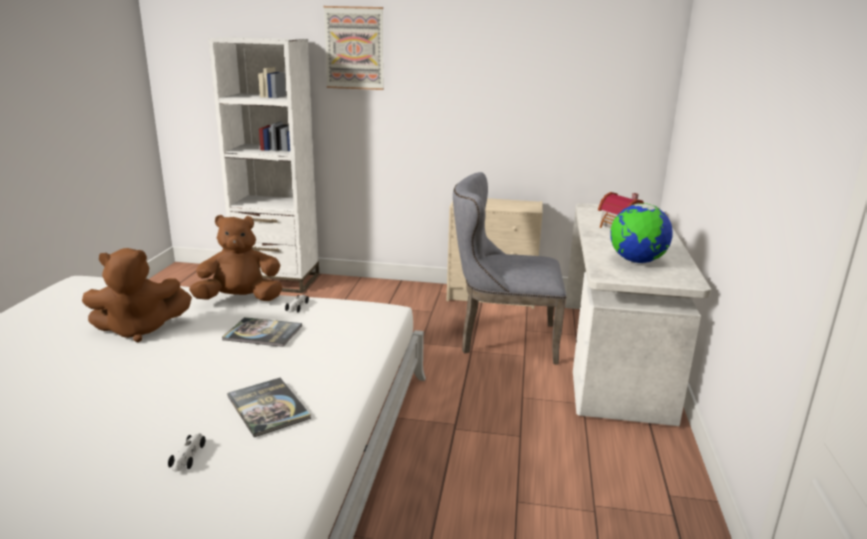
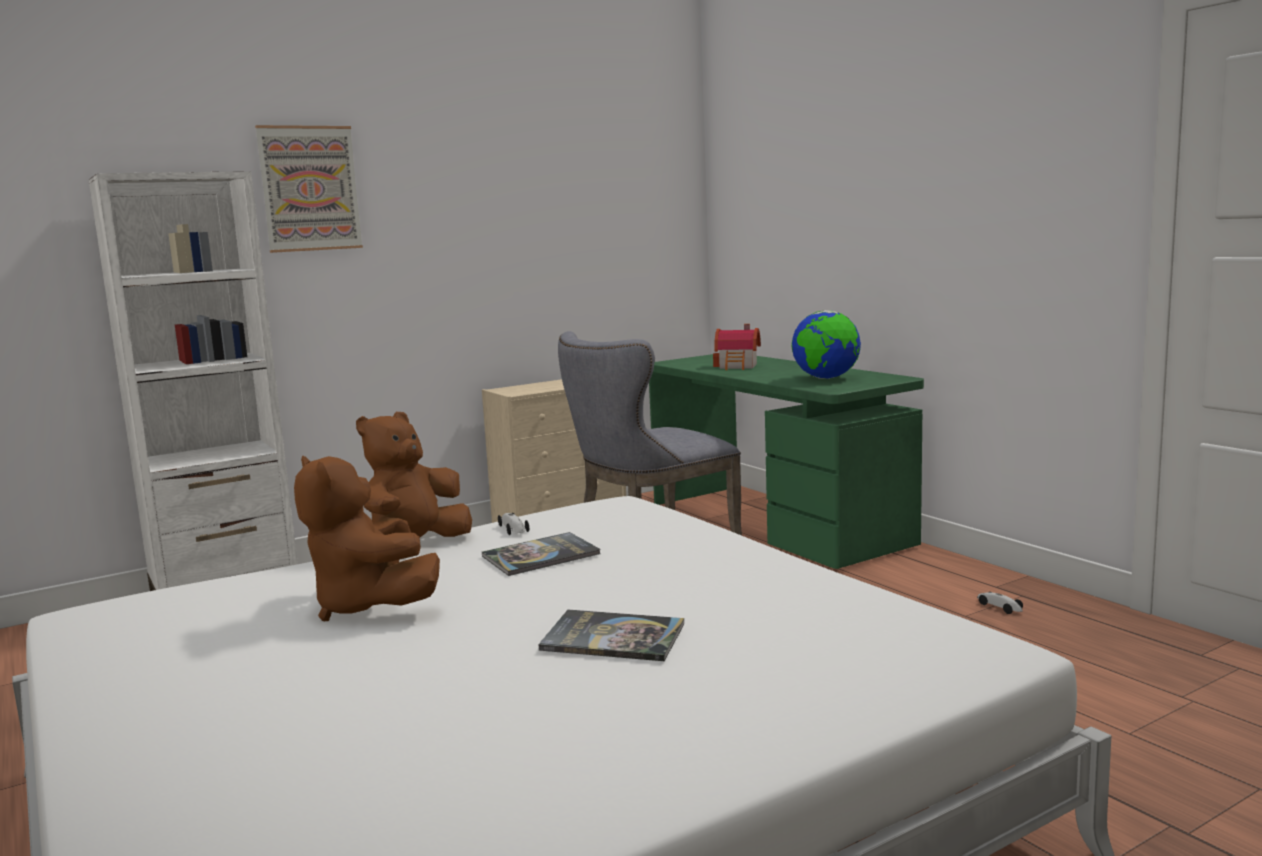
camera: 40 degrees left, 10 degrees down
brown plush toy [82,248,192,342] -> brown plush toy turned 105 degrees clockwise [294,456,440,621]
toy car [168,433,205,471] -> toy car moved to [977,592,1023,614]
book [227,378,311,437] -> book moved to [539,610,684,661]
white desk [565,203,711,426] -> green desk [649,354,924,569]

